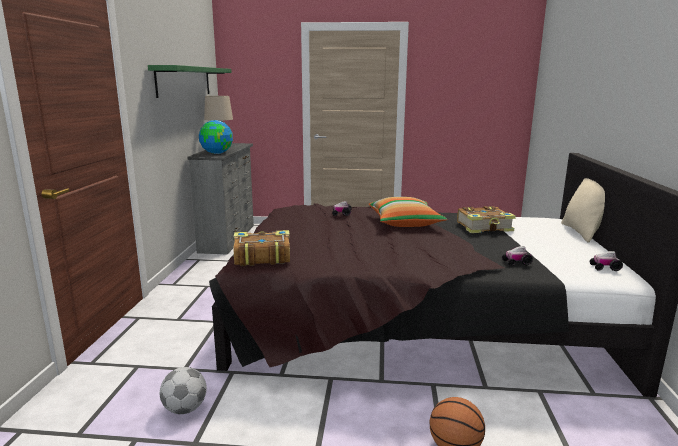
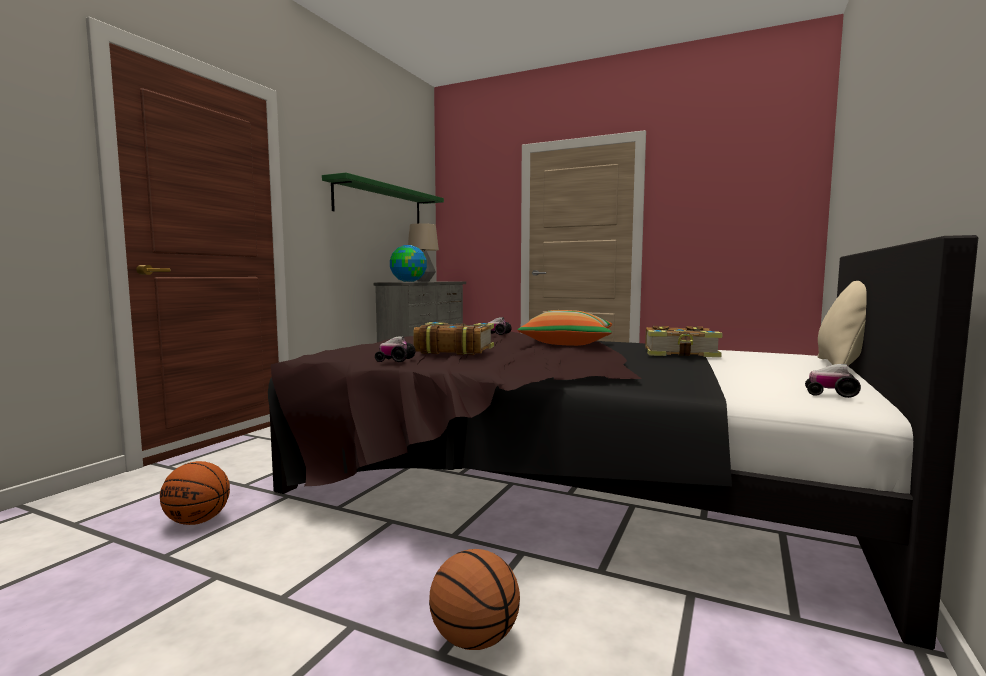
camera: 20 degrees right, 10 degrees down
football [160,367,207,414] -> basketball [160,461,230,525]
book [233,230,290,266] -> book moved to [413,322,494,355]
toy car [502,246,533,266] -> toy car moved to [375,336,416,362]

